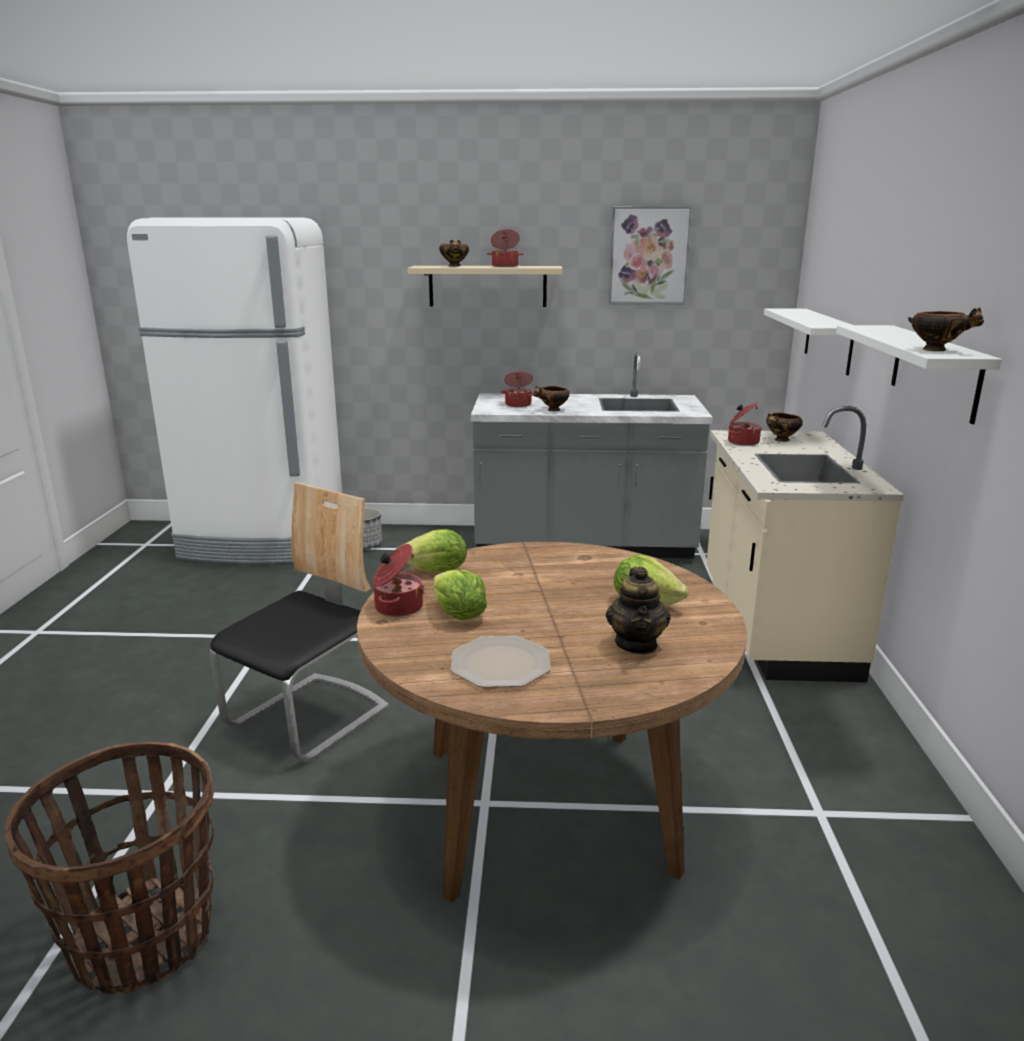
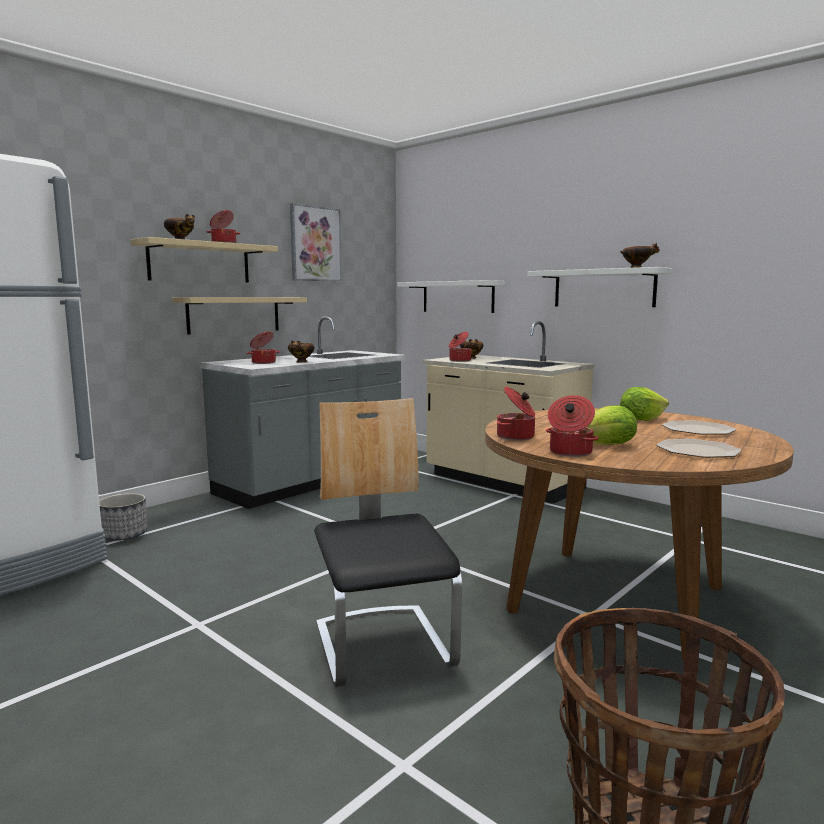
camera: 50 degrees left, 10 degrees down
lettuce [397,529,467,572] -> cooking pot [497,386,535,441]
teapot [606,566,671,654] -> plate [662,421,736,435]
none -> beige shelf [172,297,307,335]

